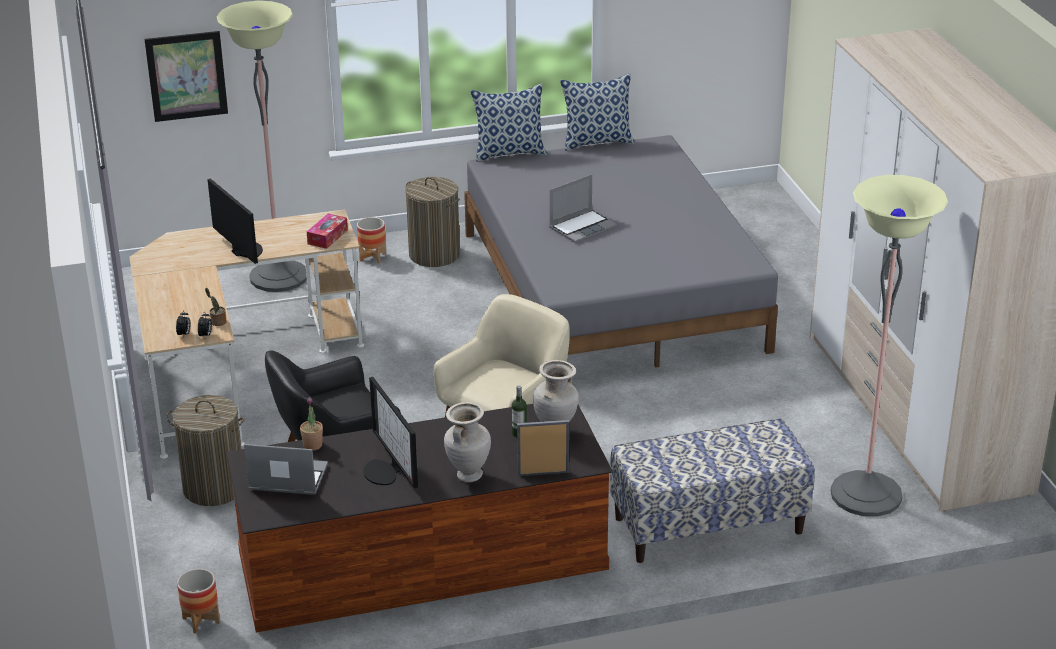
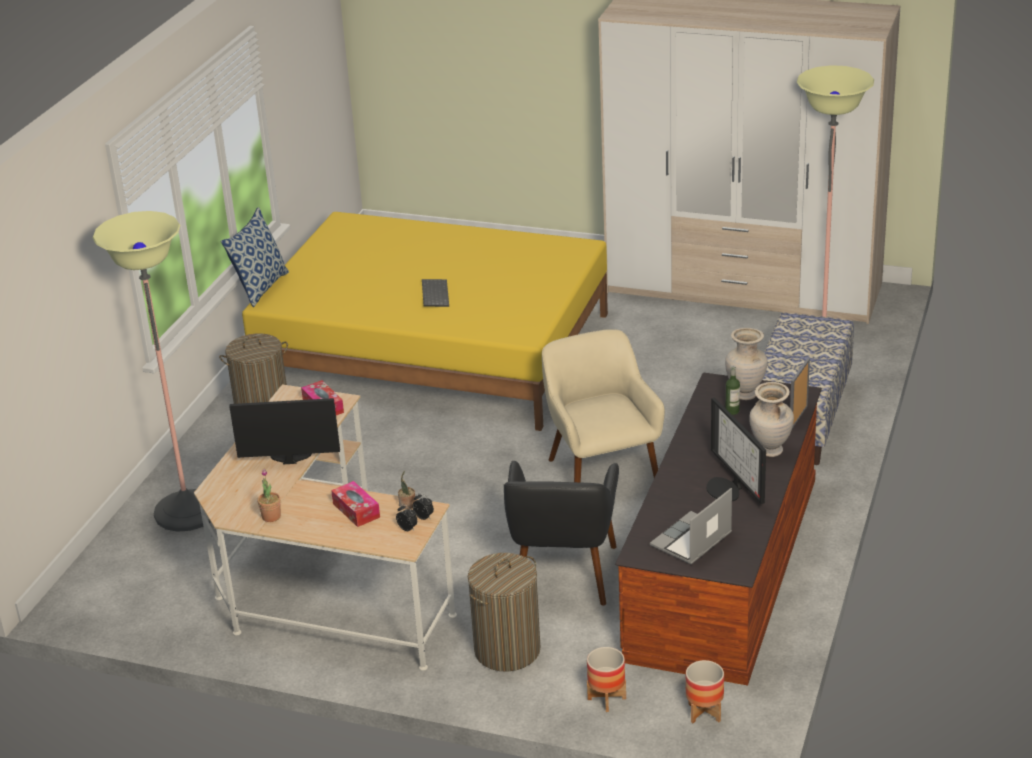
camera: 55 degrees left, 0 degrees up
picture [144,31,228,122] -> none
potted plant [300,397,323,451] -> potted plant moved to [258,469,281,522]
planter [357,217,386,264] -> planter moved to [587,647,626,712]
monitor [363,377,418,488] -> monitor turned 60 degrees clockwise [706,397,766,504]
grey bed [464,135,778,368] -> yellow bed [242,212,608,431]
laptop [549,174,617,243] -> keyboard [422,279,449,307]
pillow [560,73,635,151] -> none
none -> tissue box [331,481,380,527]

